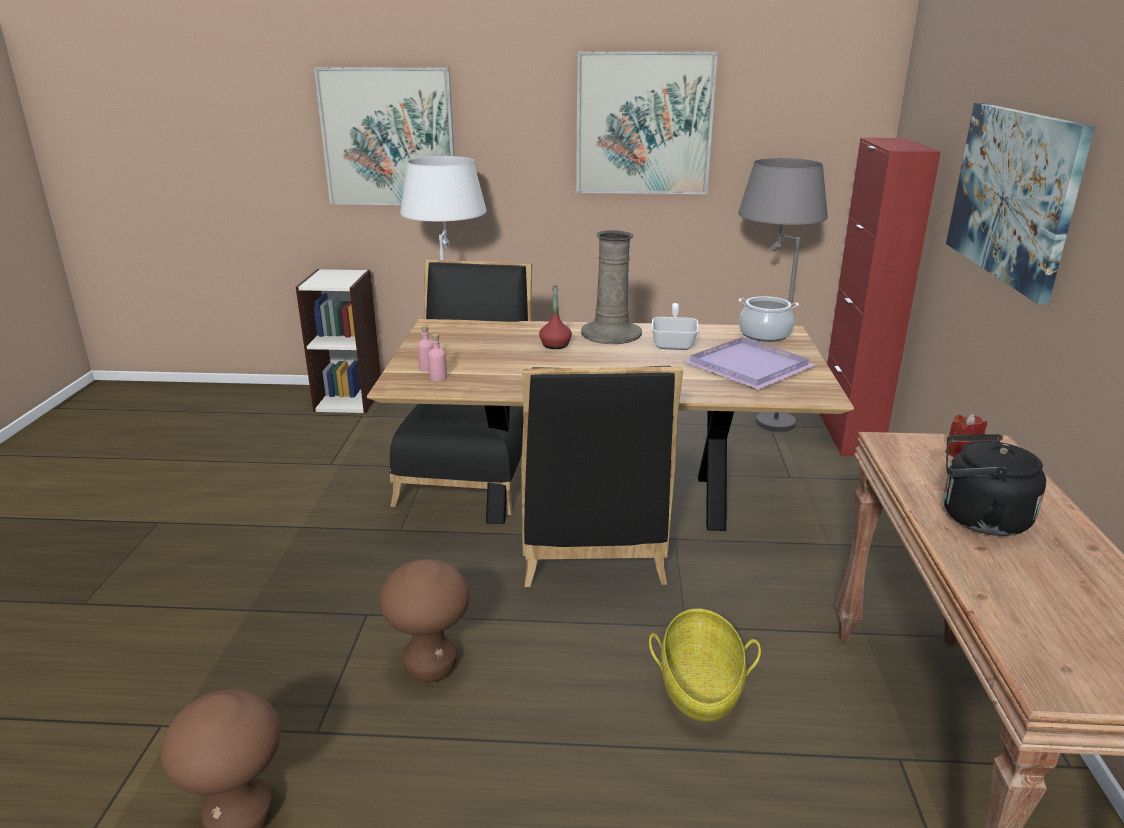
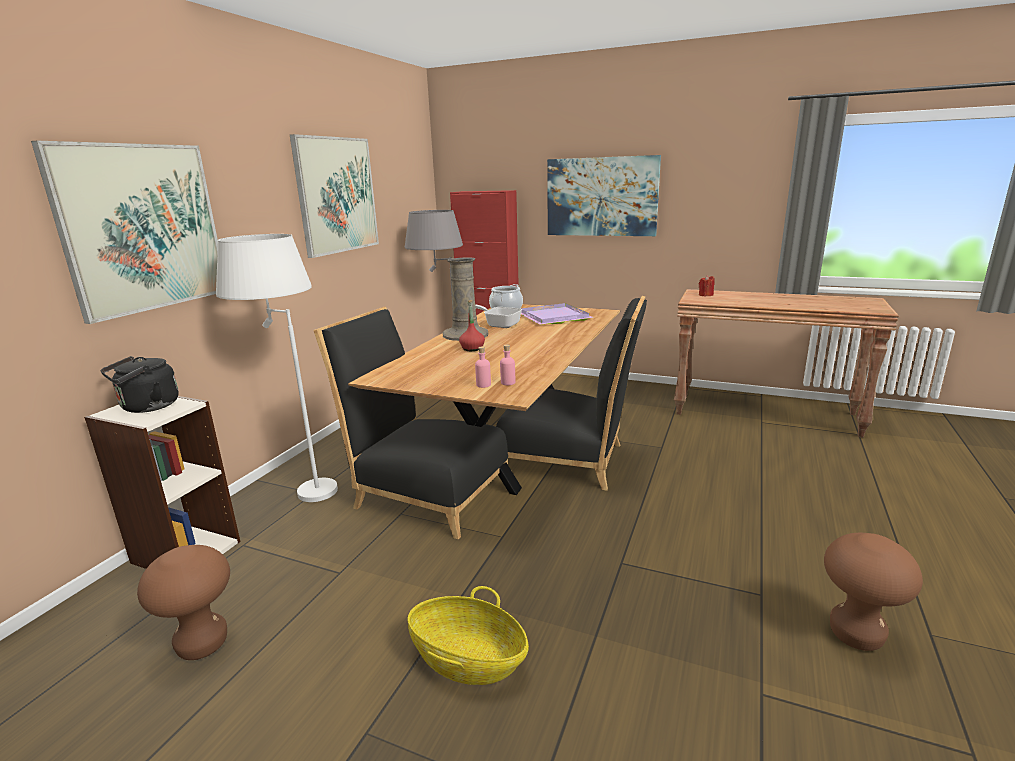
camera: 70 degrees left, 5 degrees down
brown stool [379,559,470,682] -> brown stool moved to [137,545,230,660]
basket [649,608,761,722] -> basket moved to [408,586,529,685]
black kettle [943,434,1046,536] -> black kettle moved to [100,356,179,413]

